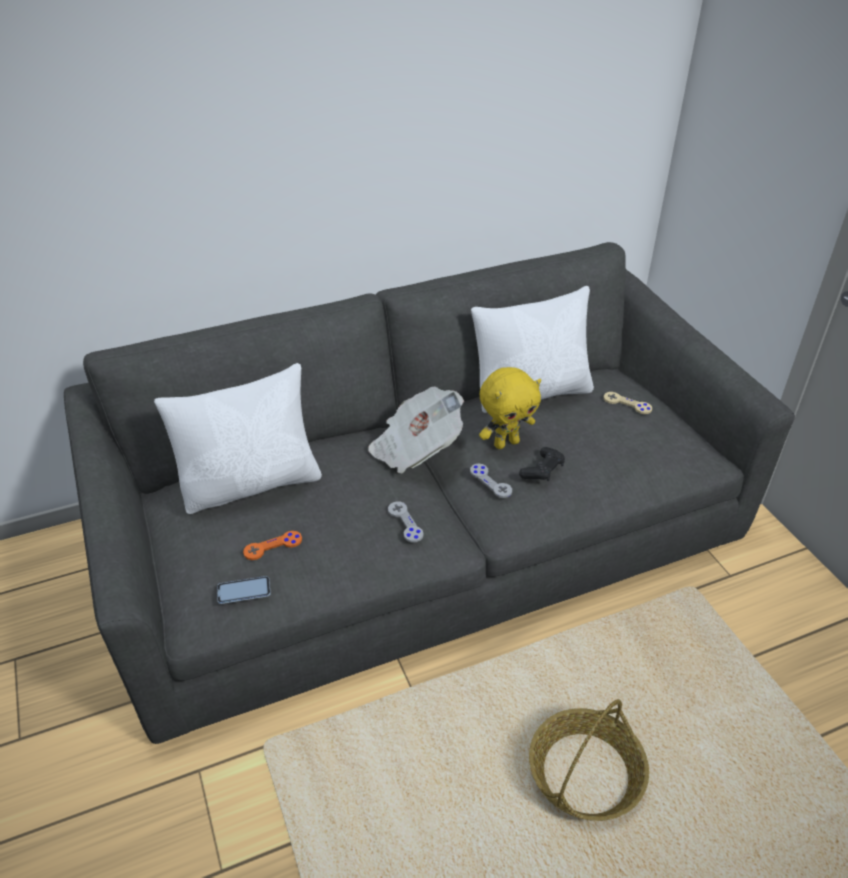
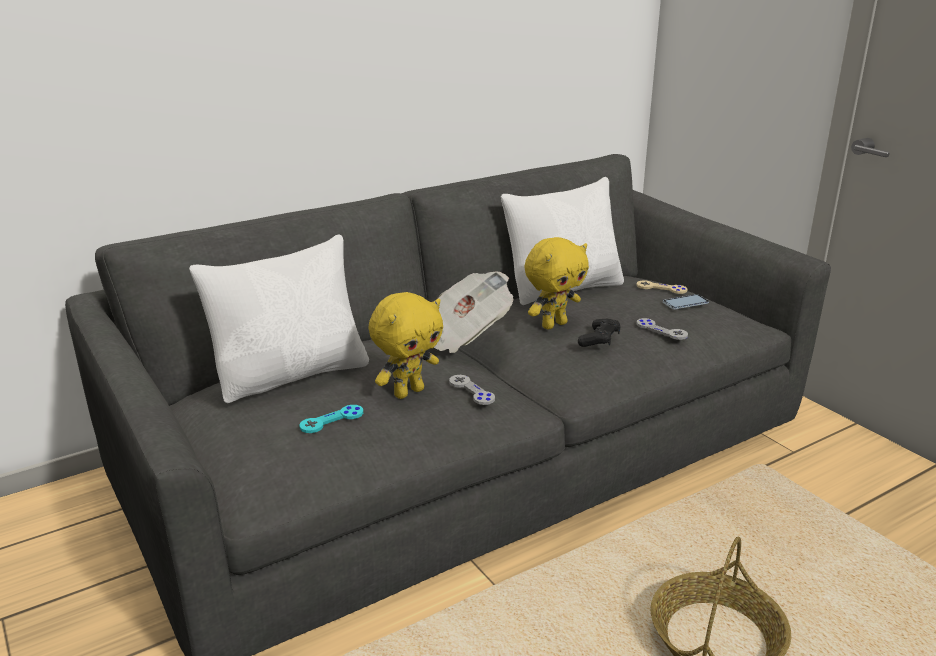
camera: 10 degrees left, 15 degrees down
phone [217,576,271,604] -> phone moved to [663,294,709,310]
orange game controller [243,531,302,560] -> turquoise game controller [300,405,363,433]
grey game controller [470,464,512,498] -> grey game controller moved to [636,318,688,340]
none -> yellow plush toy [369,292,443,399]

